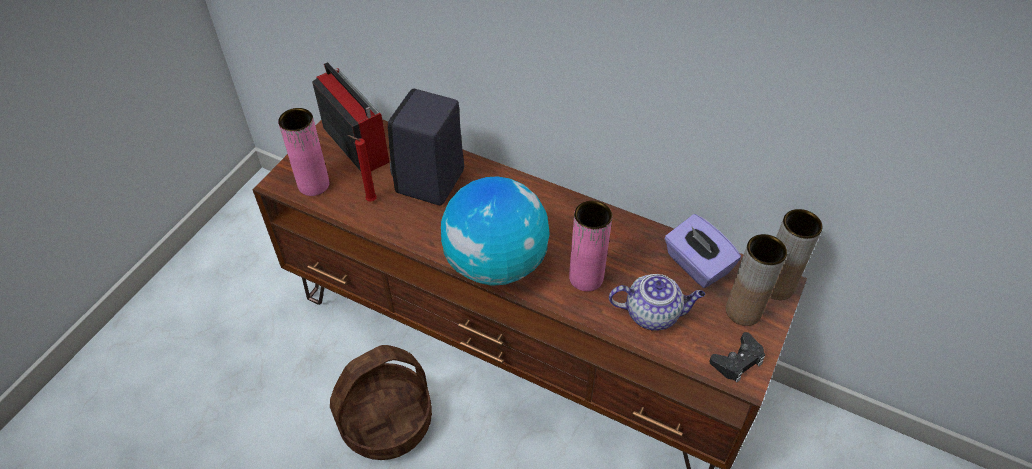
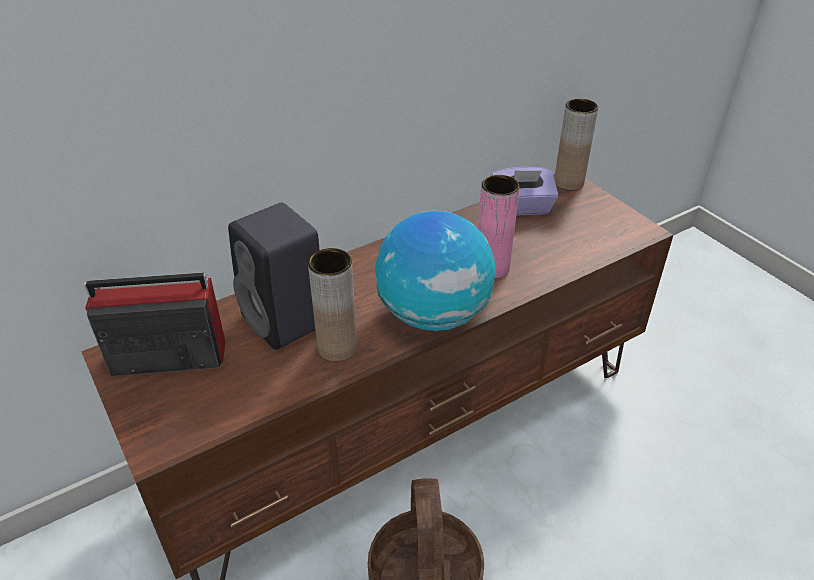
camera: 60 degrees left, 10 degrees down
pink vase [278,108,330,196] -> none
red candle [348,135,377,202] -> none
teapot [609,274,705,331] -> none
black game controller [709,332,765,382] -> none
brown vase [726,234,787,326] -> brown vase moved to [308,248,357,362]

